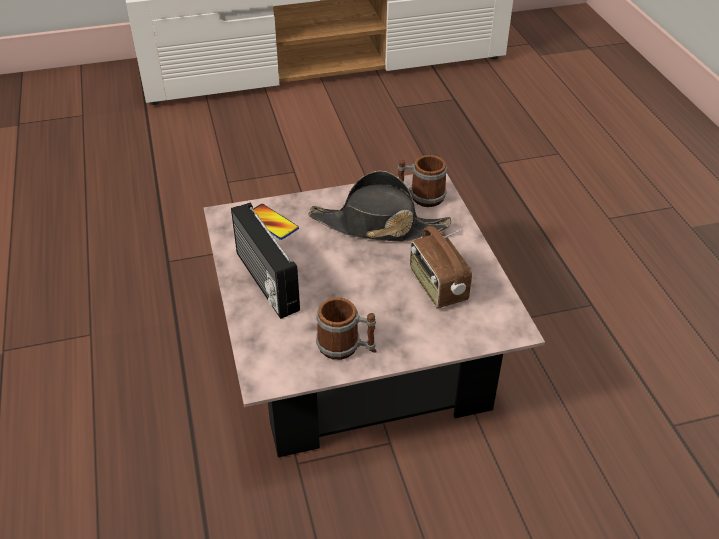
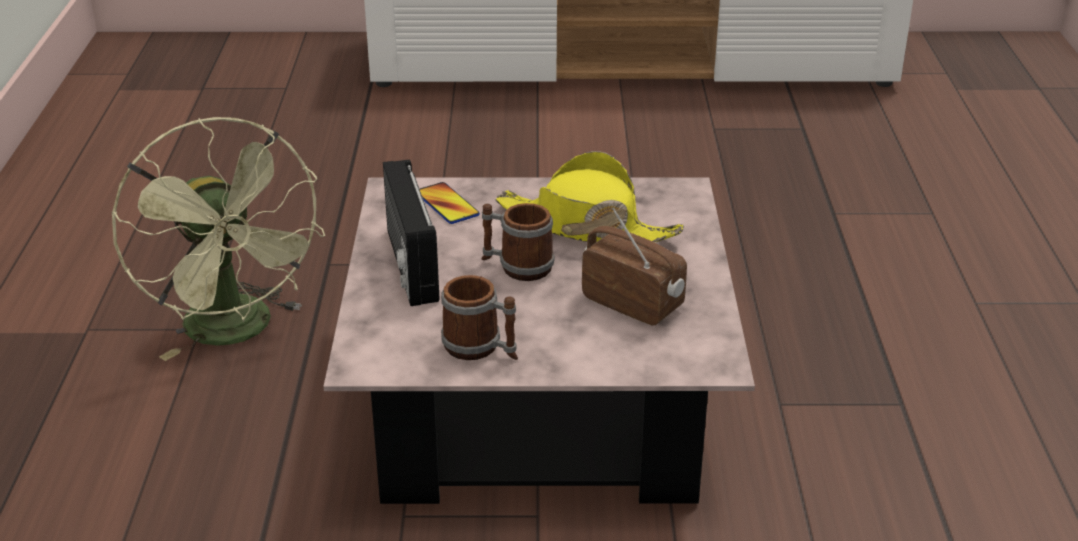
camera: 15 degrees right, 10 degrees down
black hat [308,171,451,242] -> yellow hat [495,151,684,242]
mug [398,155,447,207] -> mug moved to [482,203,555,281]
radio [410,226,472,308] -> radio turned 135 degrees clockwise [582,208,687,326]
none -> green fan [111,117,325,361]

